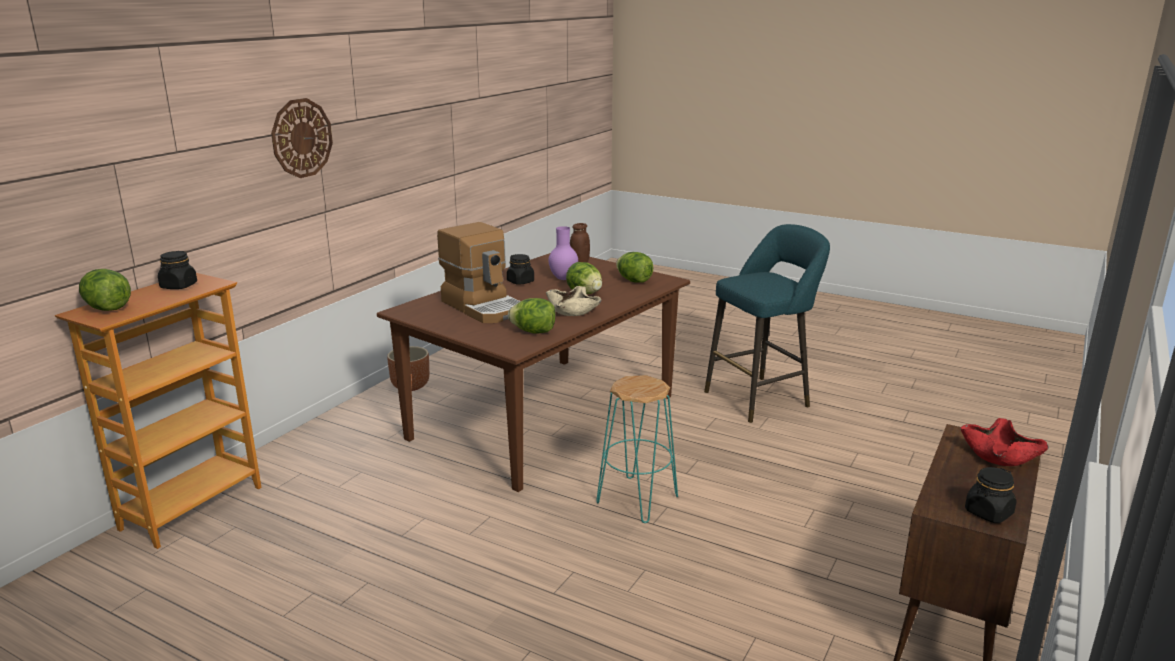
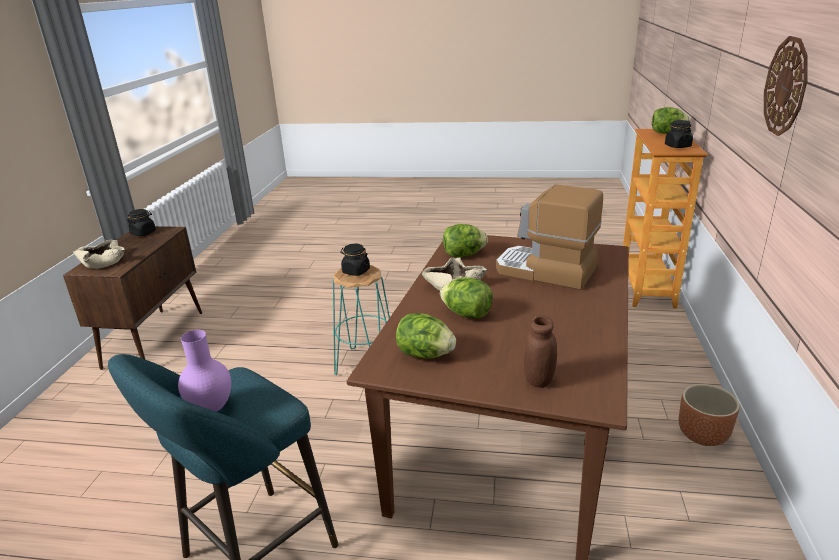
camera: 160 degrees right, 5 degrees up
black jar [507,254,534,285] -> black jar moved to [341,243,370,276]
purple vase [549,226,578,280] -> purple vase moved to [178,330,231,412]
red bowl [960,418,1049,466] -> beige bowl [73,240,125,269]

